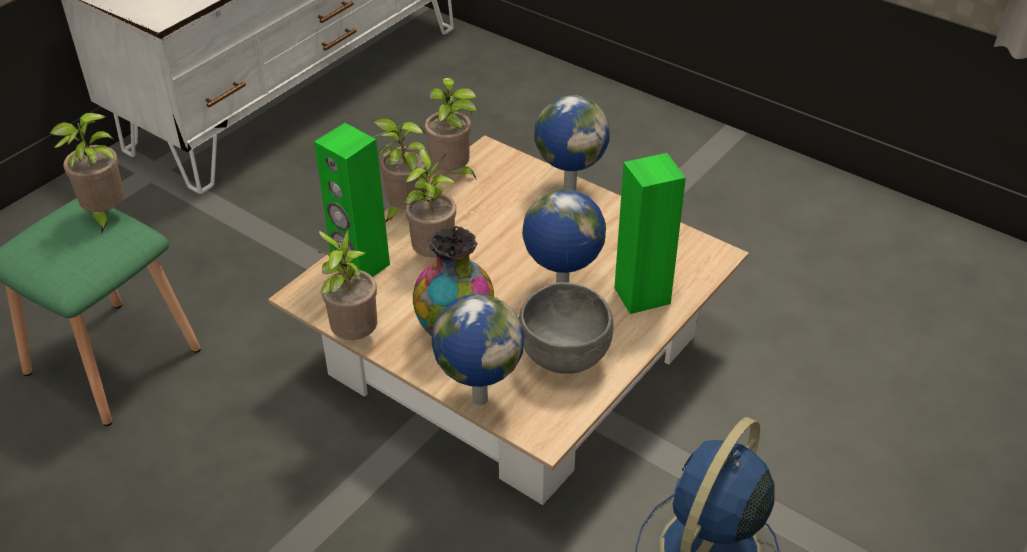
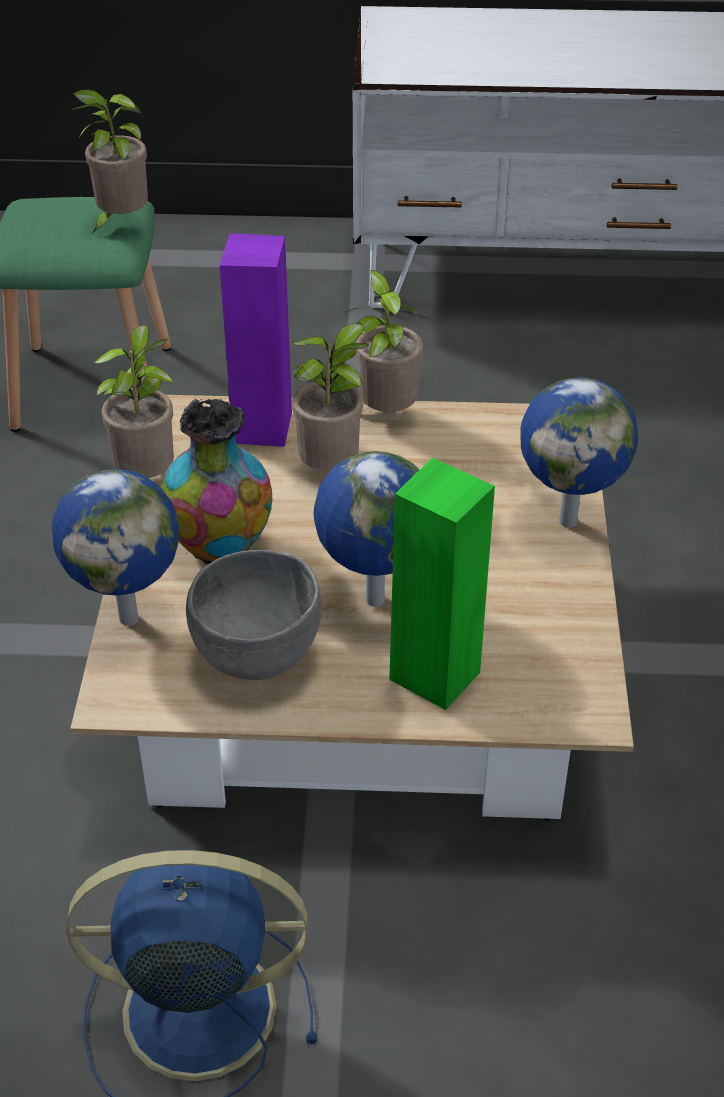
camera: 55 degrees right, 0 degrees up
green speaker [314,123,390,277] -> purple speaker [220,233,292,447]
potted plant [425,78,477,180] -> none

